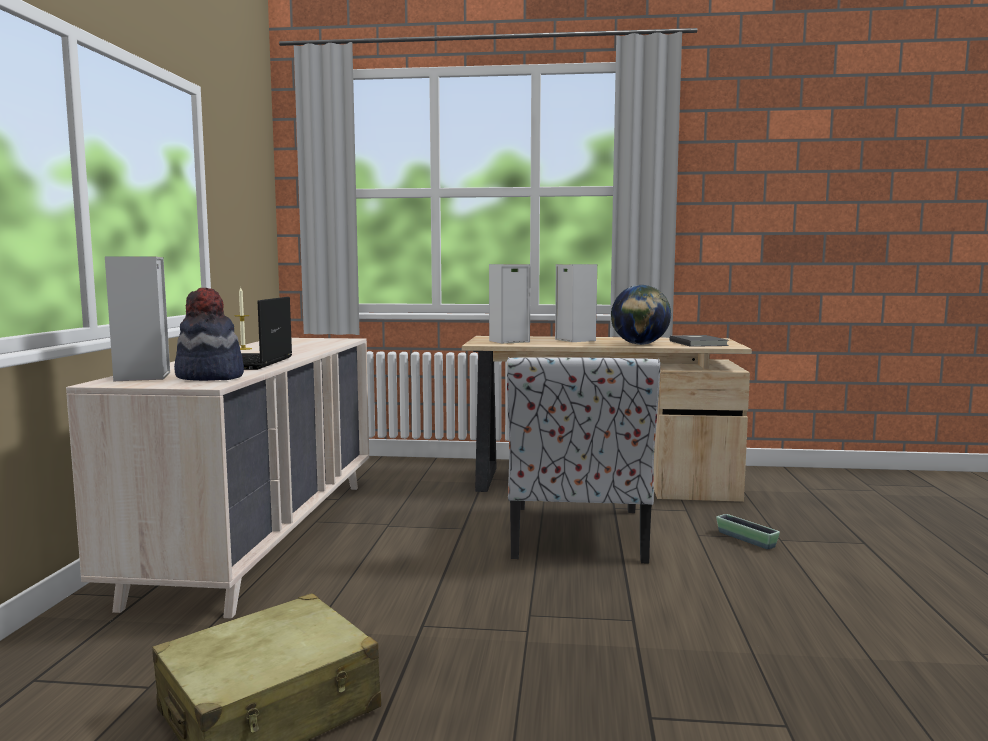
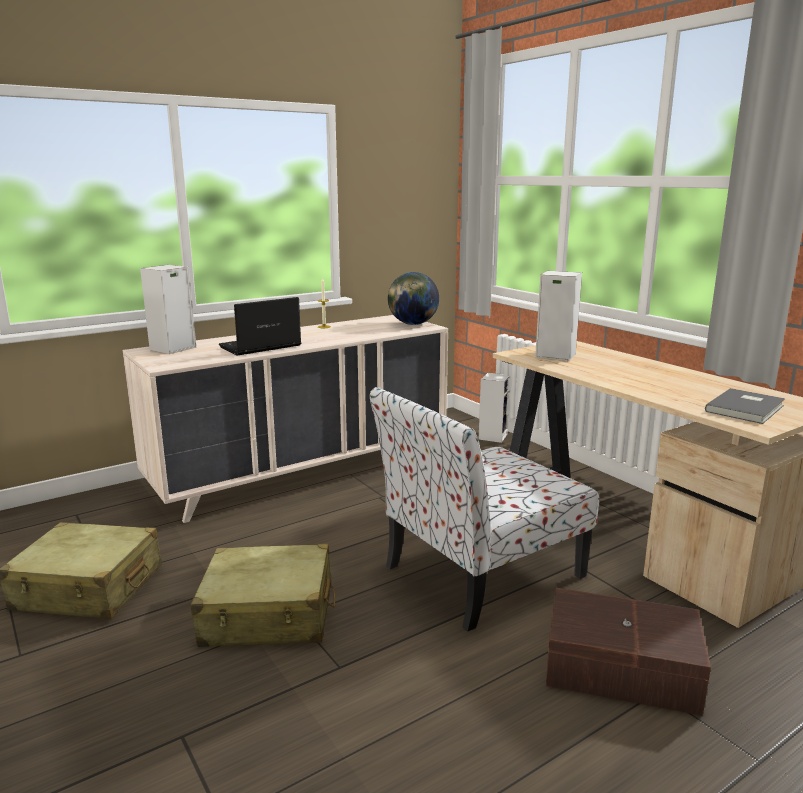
camera: 50 degrees right, 10 degrees up
hat [174,288,244,381] -> none
speaker [555,264,597,342] -> speaker moved to [479,373,510,443]
globe [611,285,671,345] -> globe moved to [388,272,439,325]
planter [716,514,780,549] -> brown storage box [546,588,711,716]
none -> beige suitcase [191,544,335,647]

